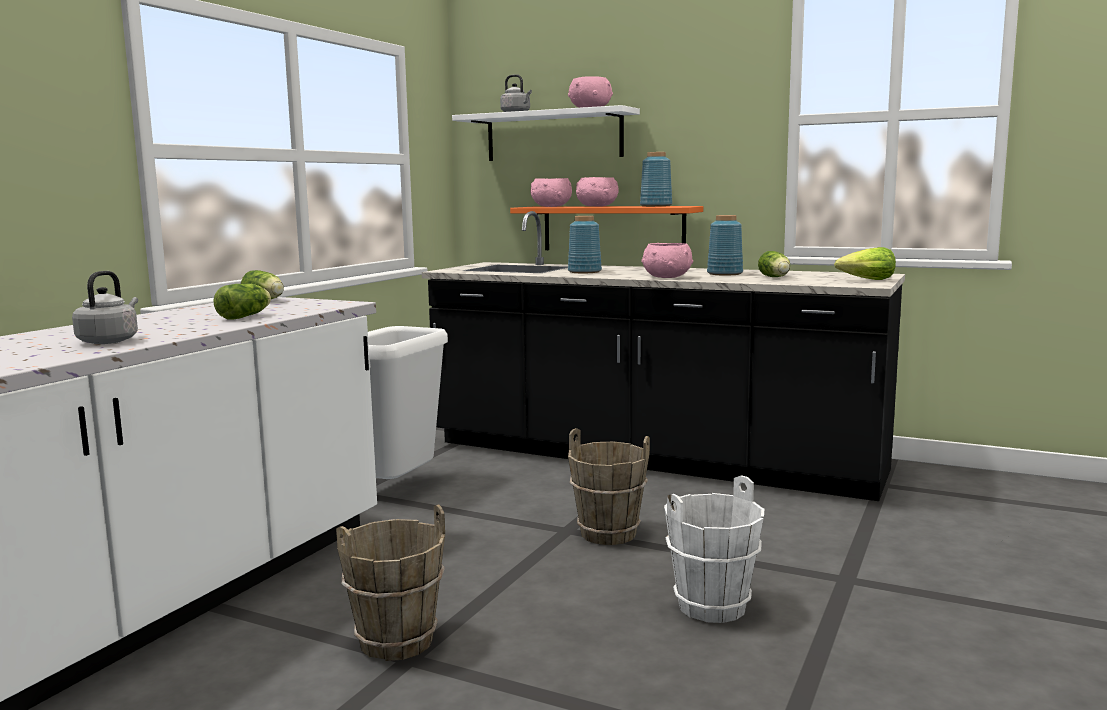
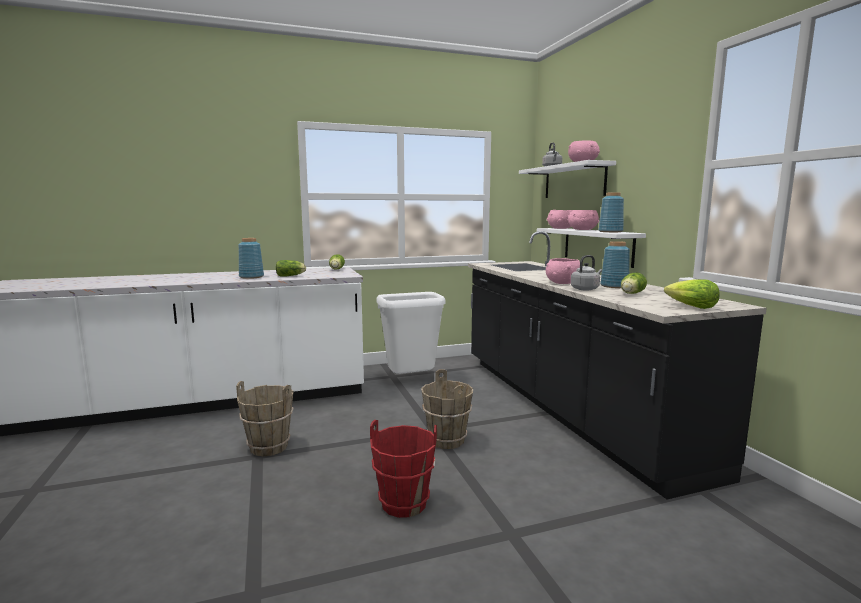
camera: 45 degrees right, 0 degrees up
grey kettle [72,271,138,344] -> grey kettle moved to [571,255,602,291]
orange shelf [510,206,703,250] -> white shelf [537,228,646,268]
blue vase [568,216,602,273] -> blue vase moved to [238,238,264,279]
white bucket [664,475,765,623] -> red bucket [370,420,437,518]

